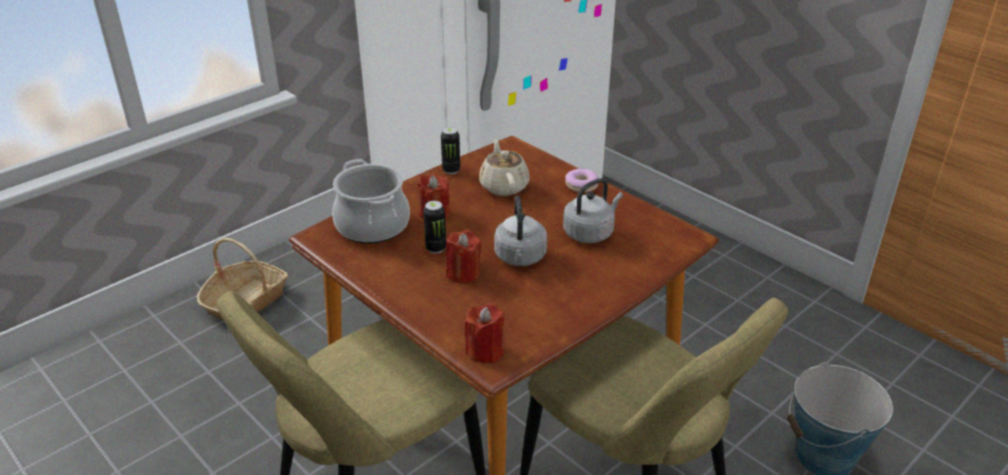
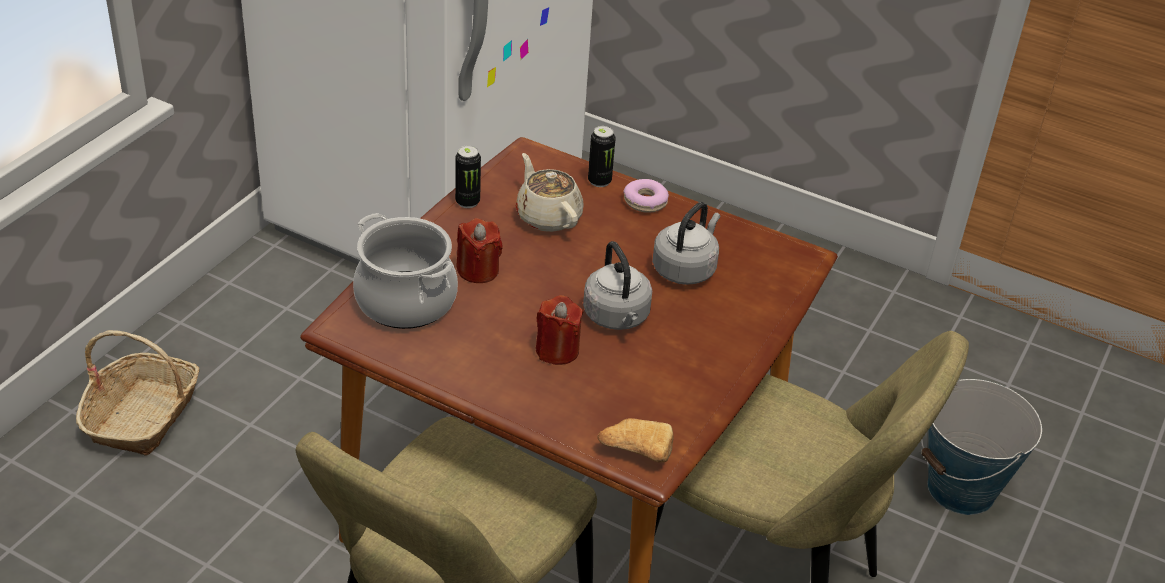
camera: 20 degrees left, 5 degrees up
can [423,201,446,254] -> can moved to [588,126,616,187]
red candle [464,303,505,364] -> bread [597,418,674,462]

